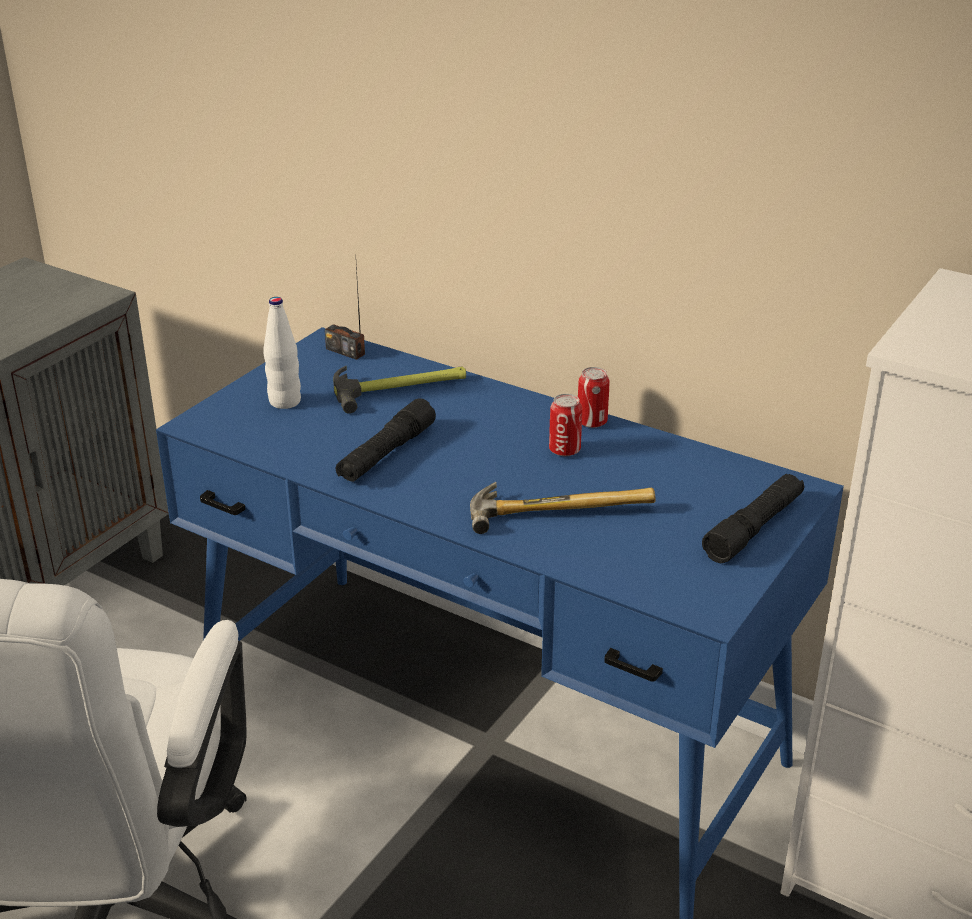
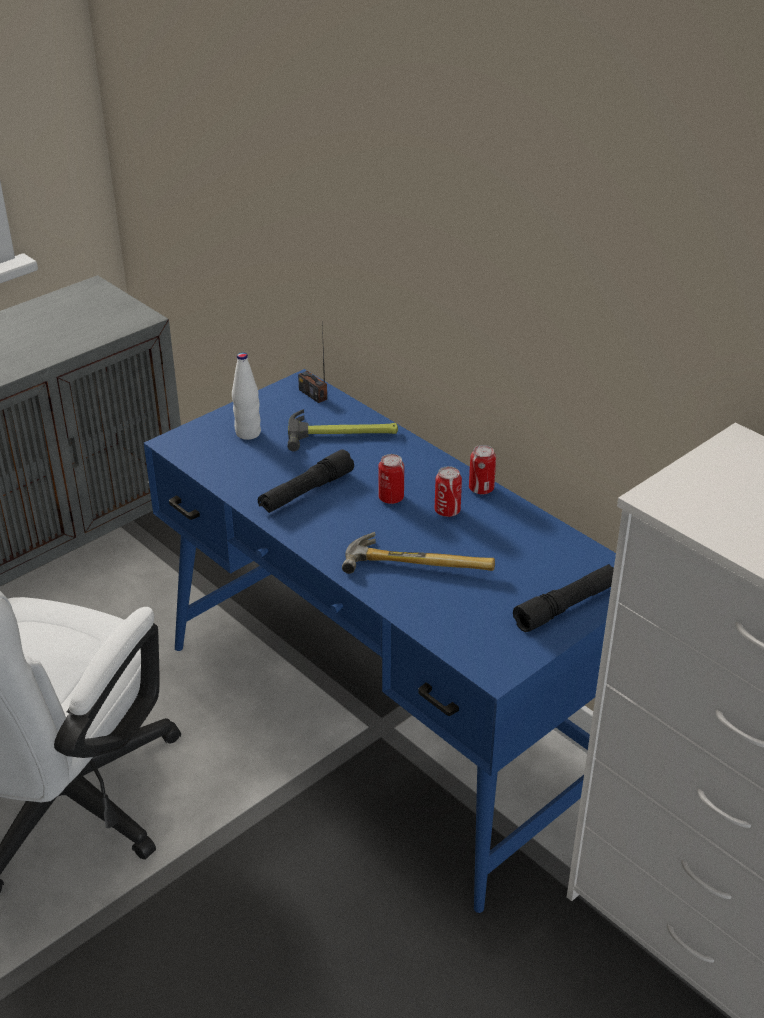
camera: 15 degrees right, 5 degrees up
none -> can [378,454,404,504]

